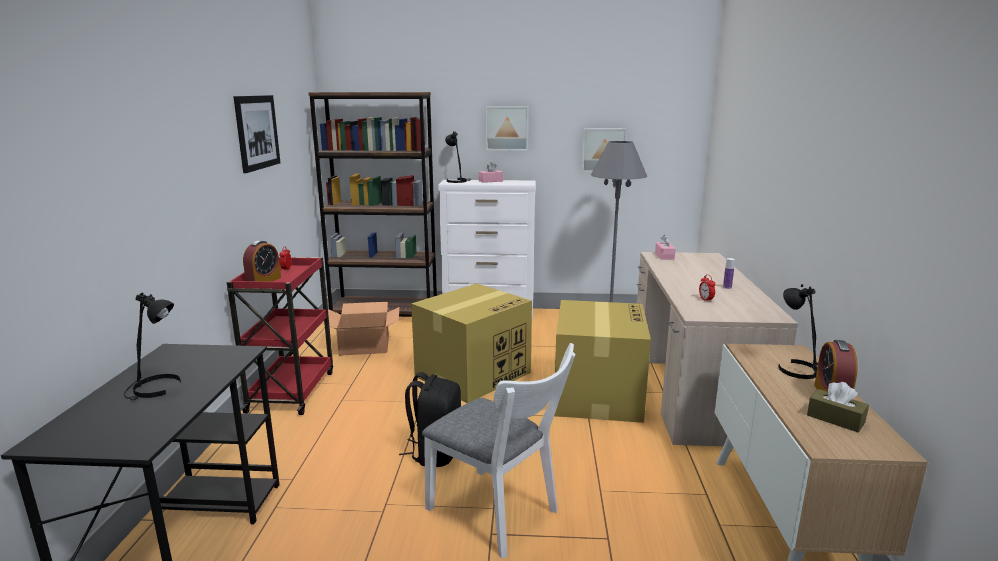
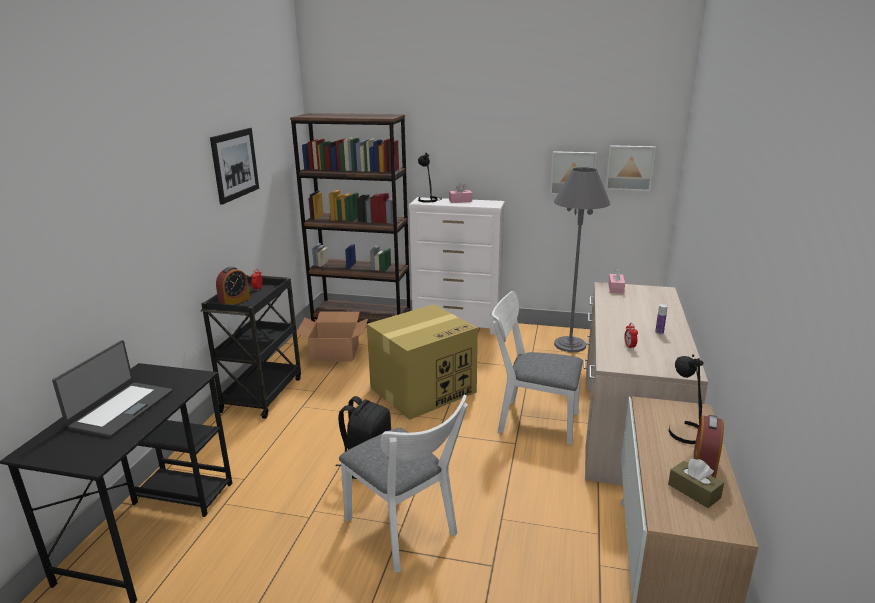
camera: 10 degrees right, 5 degrees up
black table lamp [123,292,181,400] -> laptop [52,340,173,437]
red cart [227,257,333,415] -> black cart [201,275,301,419]
picture [485,106,529,151] -> picture moved to [605,145,656,191]
cardboard box [554,300,651,423] -> white chair [492,291,583,445]

